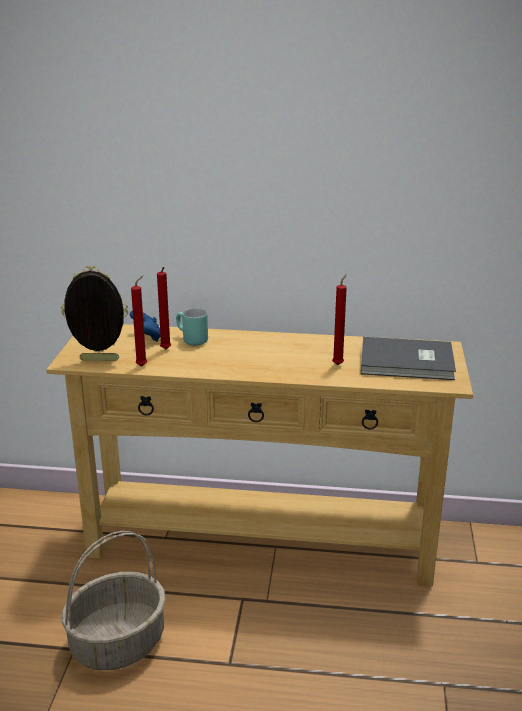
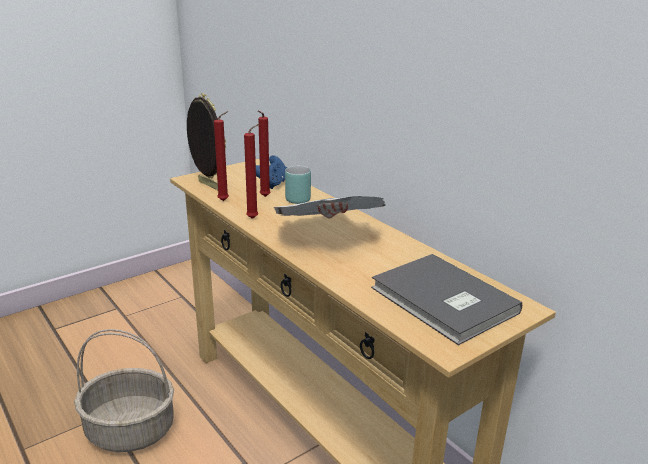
camera: 45 degrees right, 0 degrees up
red candle [332,274,347,365] -> red candle moved to [244,123,260,219]
none -> newspaper [273,196,386,219]

